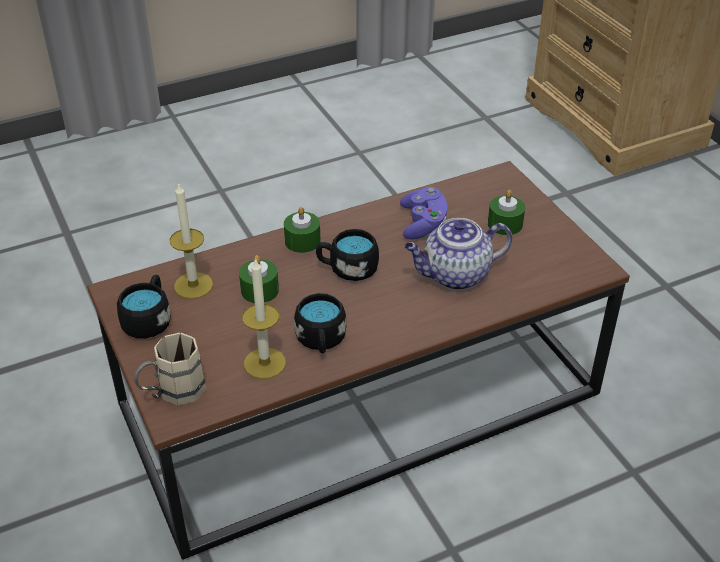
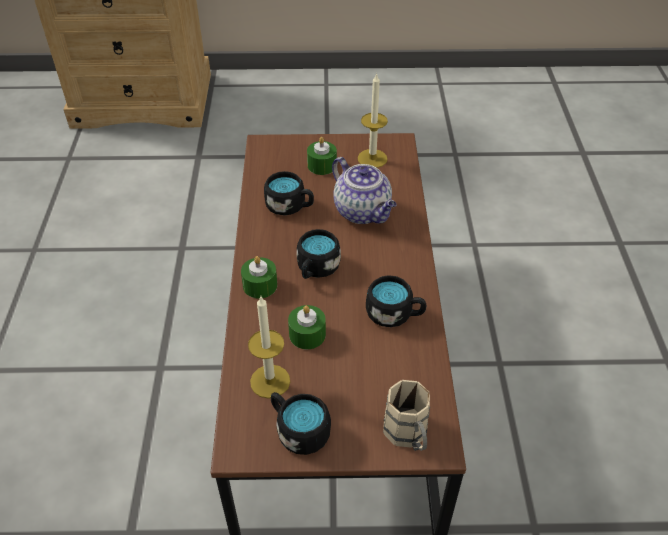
camera: 65 degrees left, 5 degrees up
candle [242,258,286,379] -> candle moved to [358,73,388,168]
purple game controller [400,187,447,240] -> black mug [264,171,314,215]
teapot [404,218,512,290] -> teapot turned 45 degrees counterclockwise [332,157,397,224]

